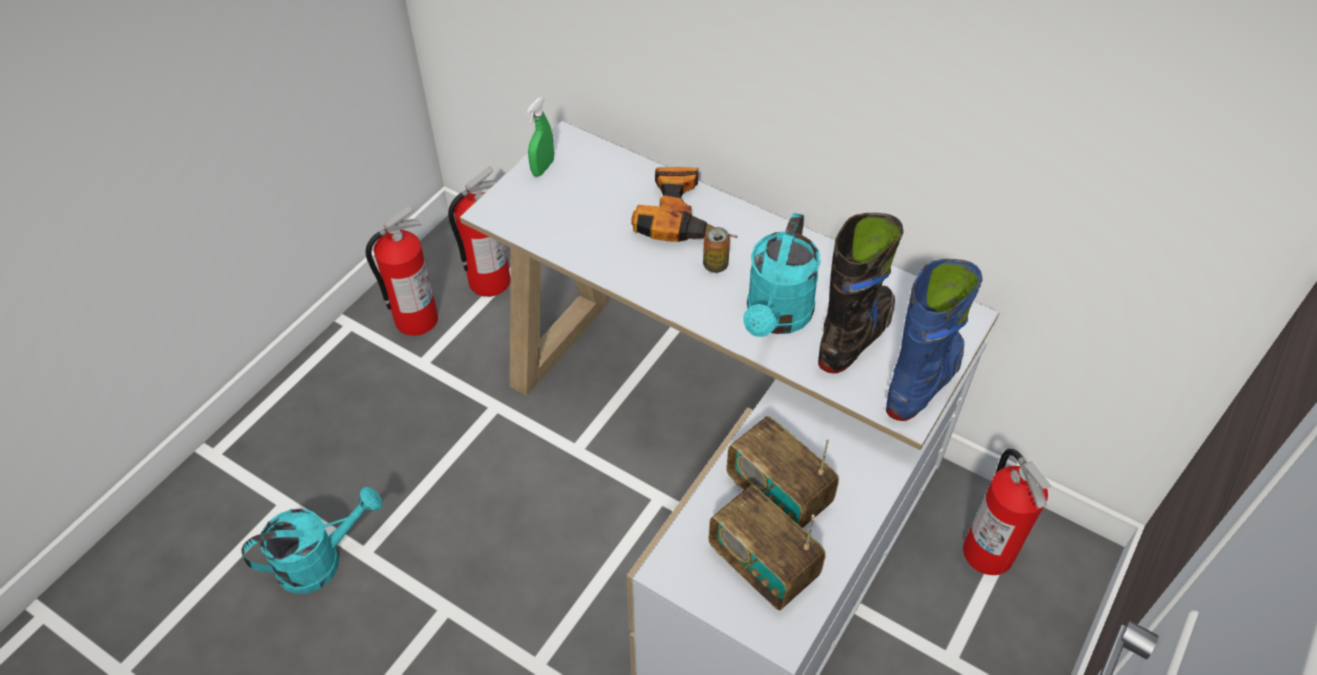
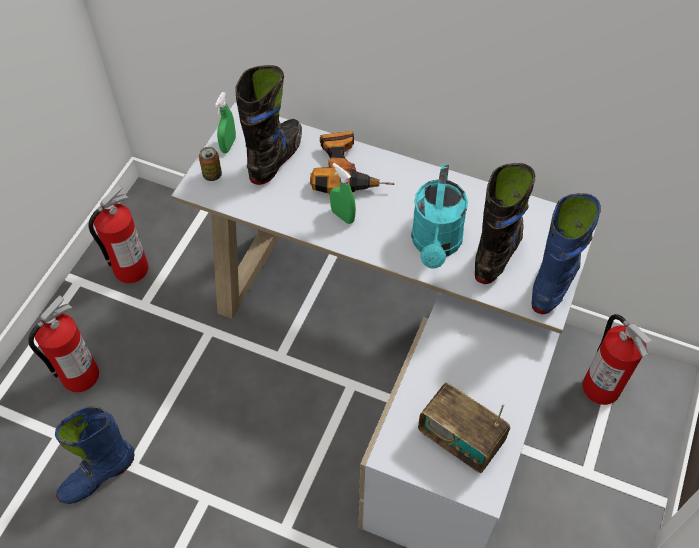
camera: 10 degrees left, 5 degrees up
turquoise watering can [241,487,382,594] -> blue boot [55,406,134,504]
fire extinguisher [448,166,510,297] -> fire extinguisher moved to [28,295,99,392]
can [703,227,730,273] -> can moved to [199,147,222,181]
radio [726,416,839,528] -> none
none -> black boot [235,65,302,185]
none -> green spray bottle [330,163,356,224]

